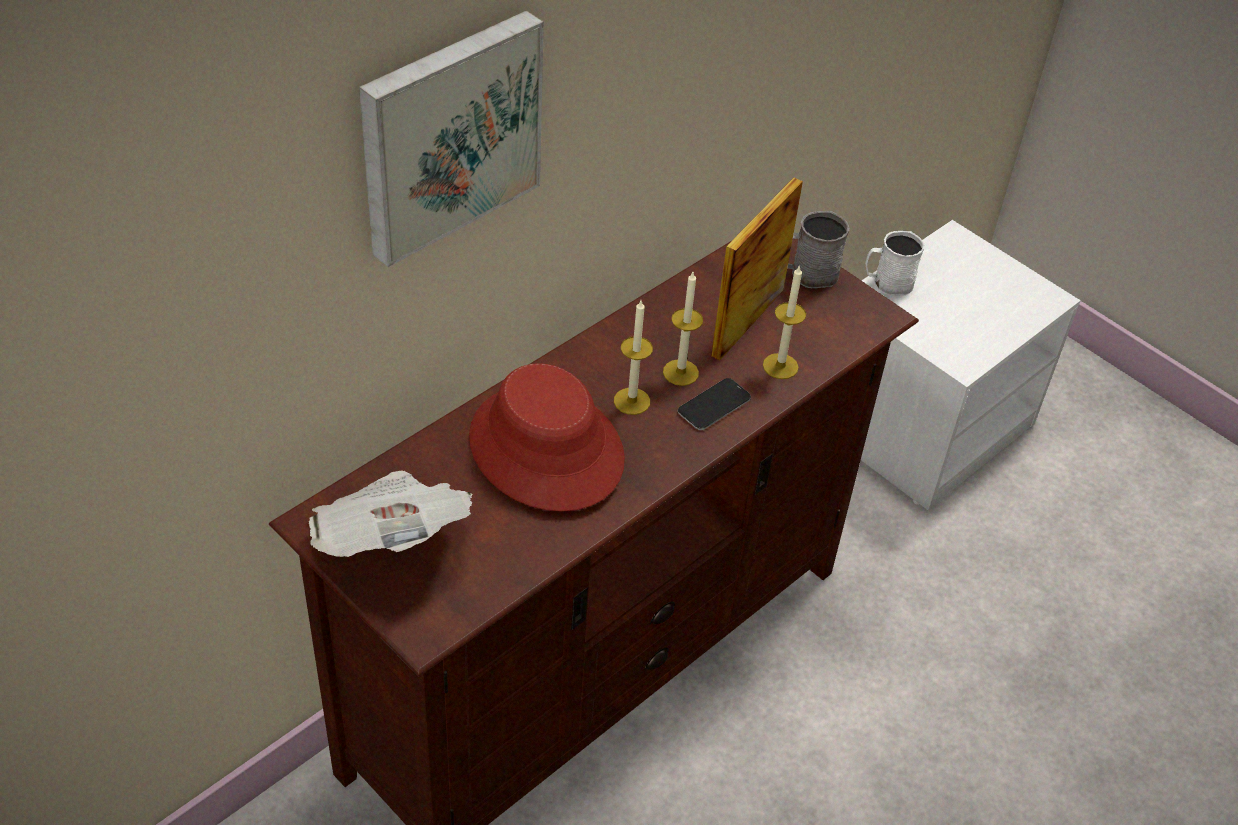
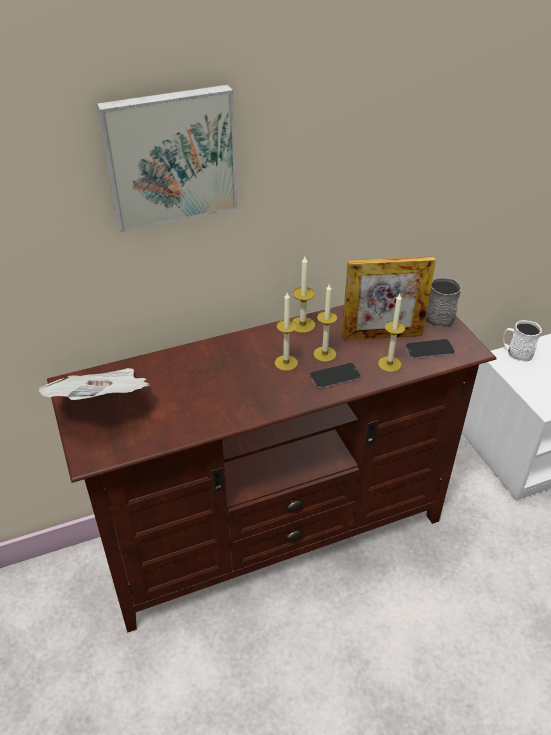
camera: 25 degrees right, 5 degrees down
red hat [469,363,625,512] -> none
picture frame [711,177,803,360] -> picture frame turned 150 degrees counterclockwise [342,256,436,340]
none -> candle [292,256,315,333]
none -> phone [405,339,455,359]

